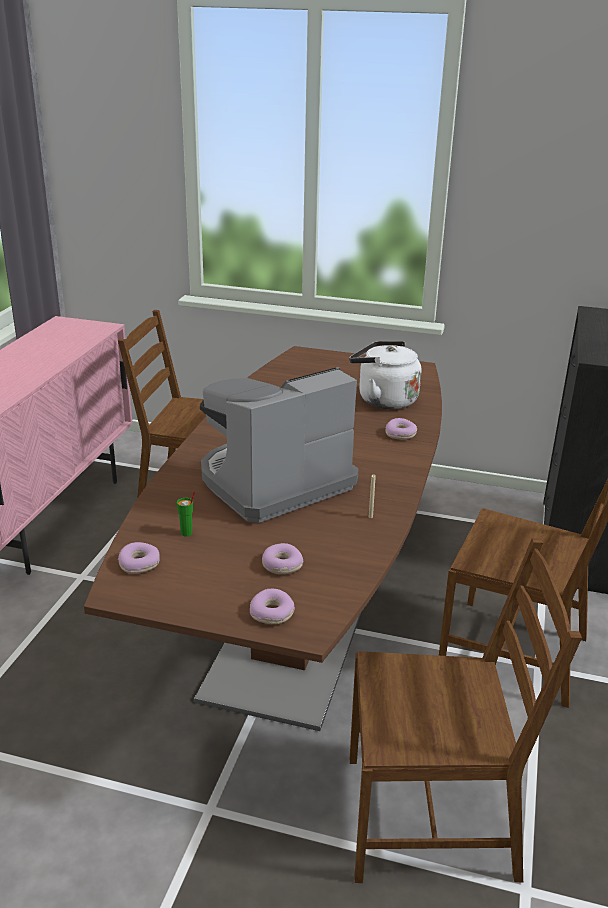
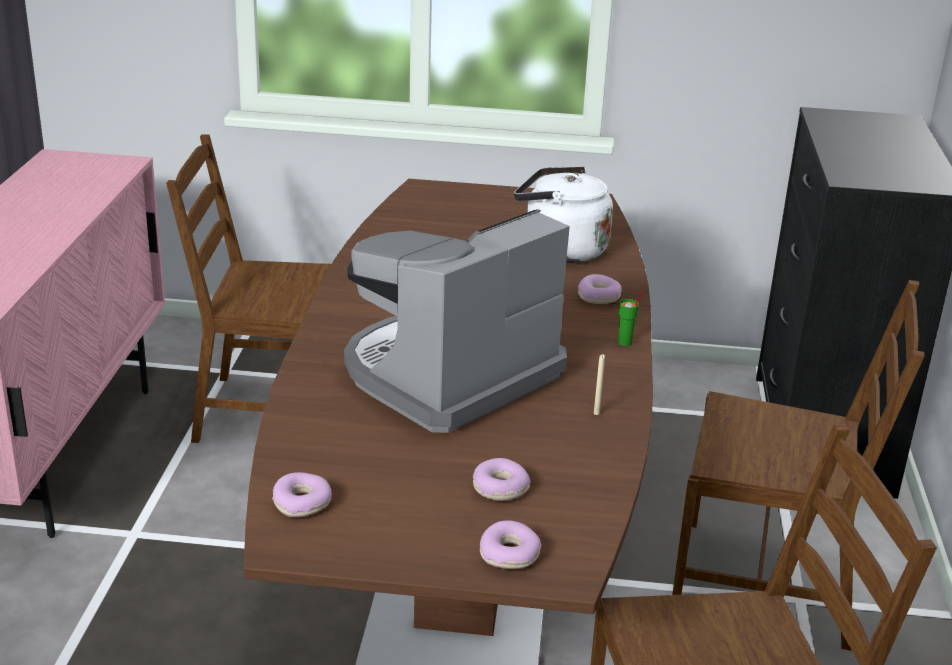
camera: 10 degrees left, 0 degrees up
green cup [177,491,195,537] -> green cup moved to [618,290,643,346]

